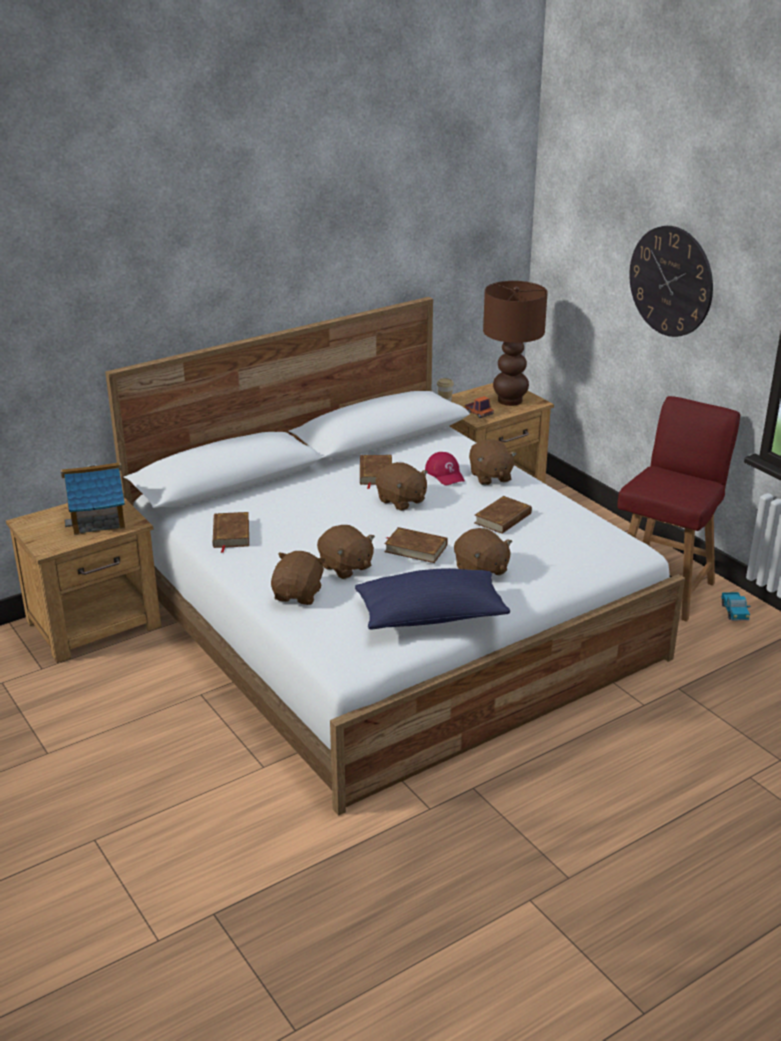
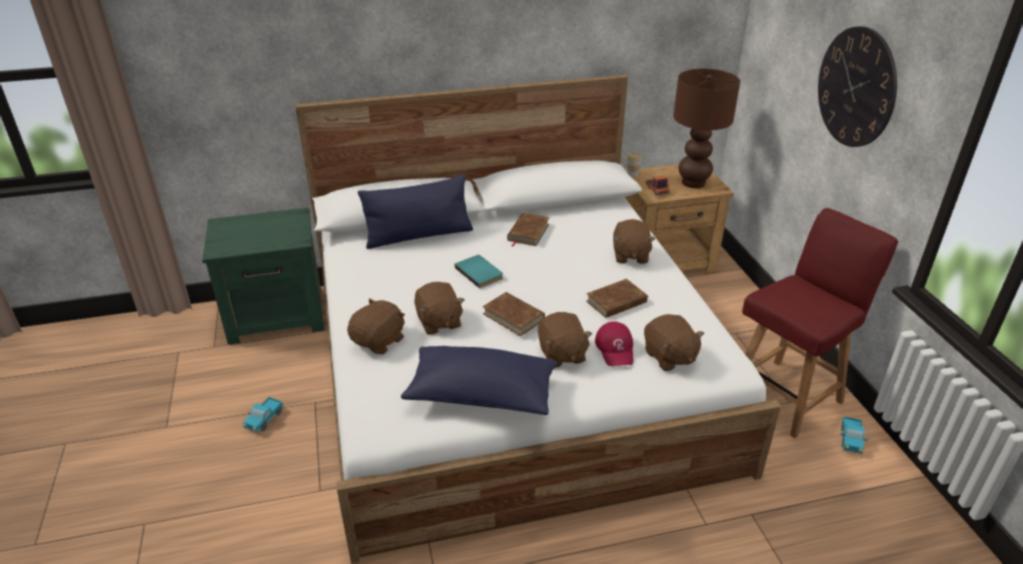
camera: 20 degrees right, 5 degrees up
brown nightstand [6,498,161,663] -> green nightstand [202,207,324,345]
toy house [61,462,125,535] -> none
brown book [213,512,249,553] -> none
brown plush toy [376,462,428,511] -> brown plush toy moved to [644,314,704,371]
red cap [425,452,465,485] -> red cap moved to [595,321,634,366]
none -> toy truck [243,397,284,433]
none -> blue pillow [358,174,473,249]
none -> turquoise book [455,255,503,288]

